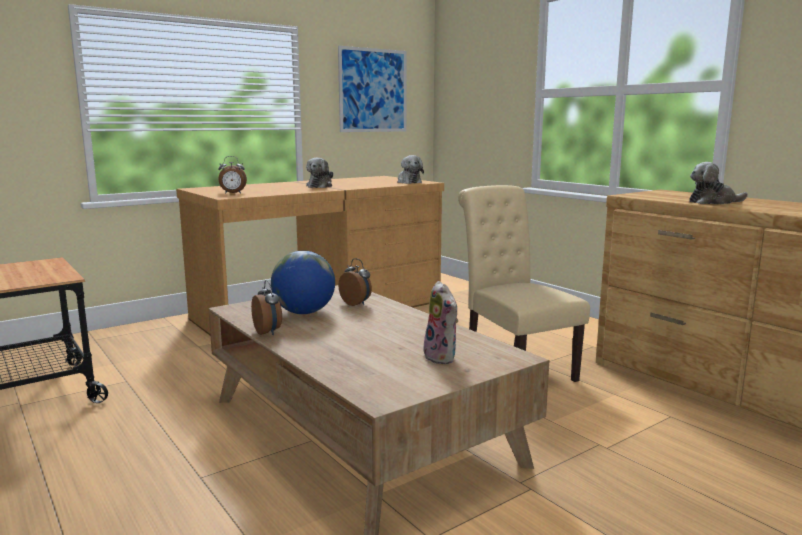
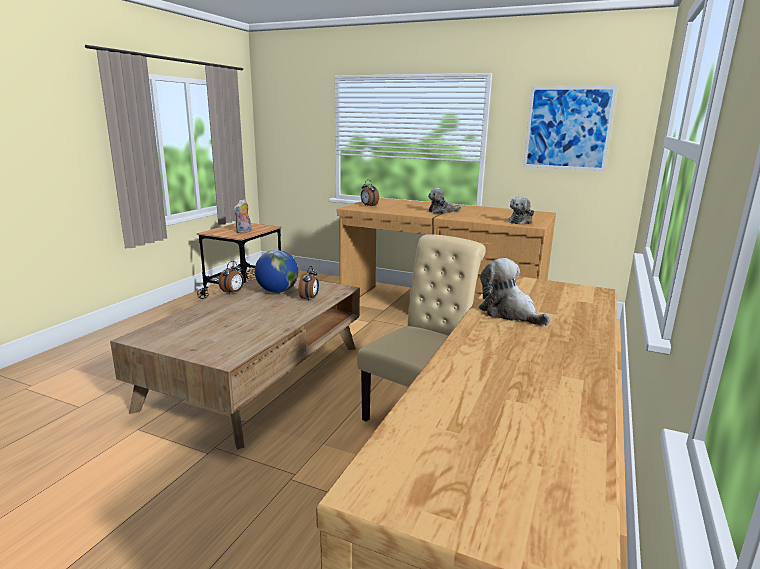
camera: 60 degrees right, 5 degrees up
plush toy [424,281,458,364] -> plush toy moved to [233,199,251,233]

